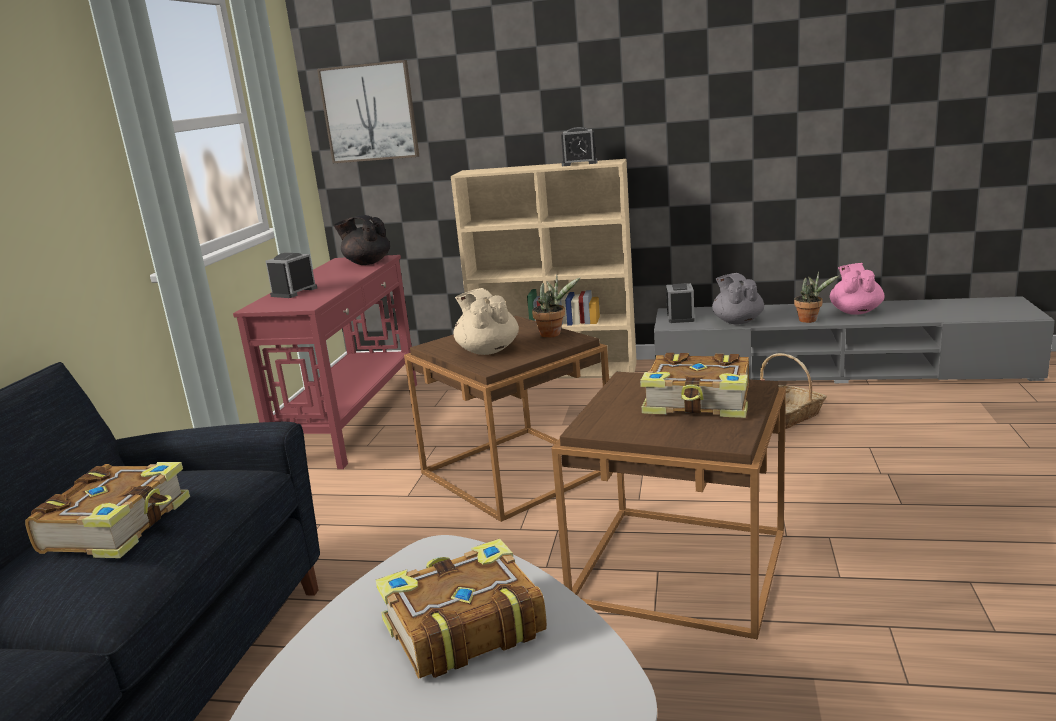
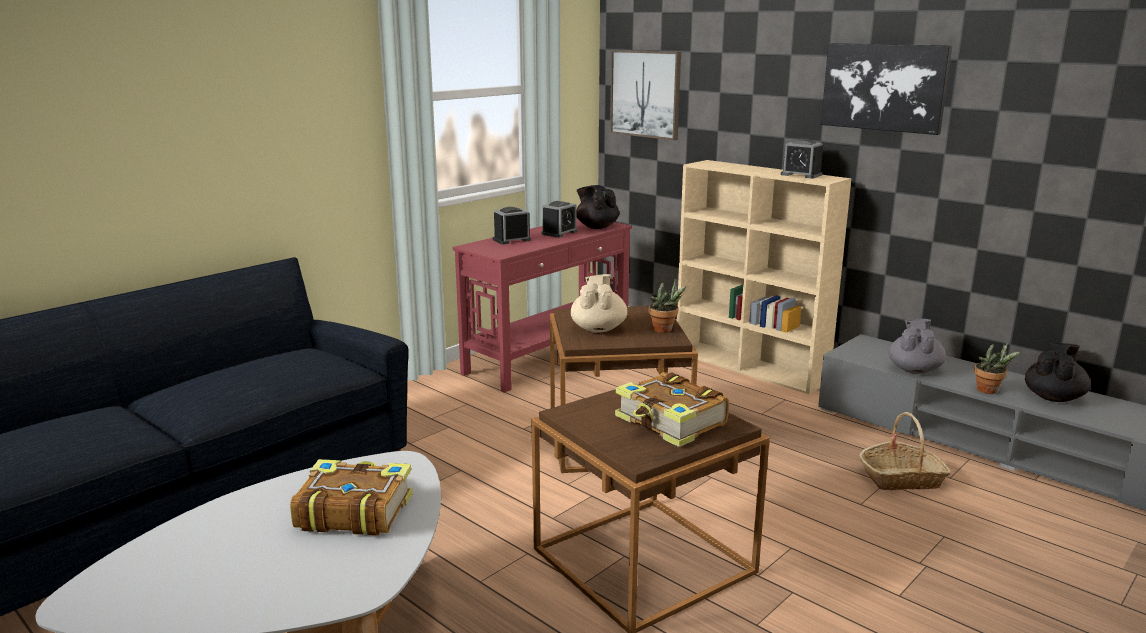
camera: 30 degrees right, 0 degrees up
book [25,462,190,558] -> none
alarm clock [666,283,695,323] -> alarm clock moved to [542,201,577,238]
pink teapot [830,263,884,315] -> black teapot [1025,343,1091,402]
none -> picture [821,43,952,135]

